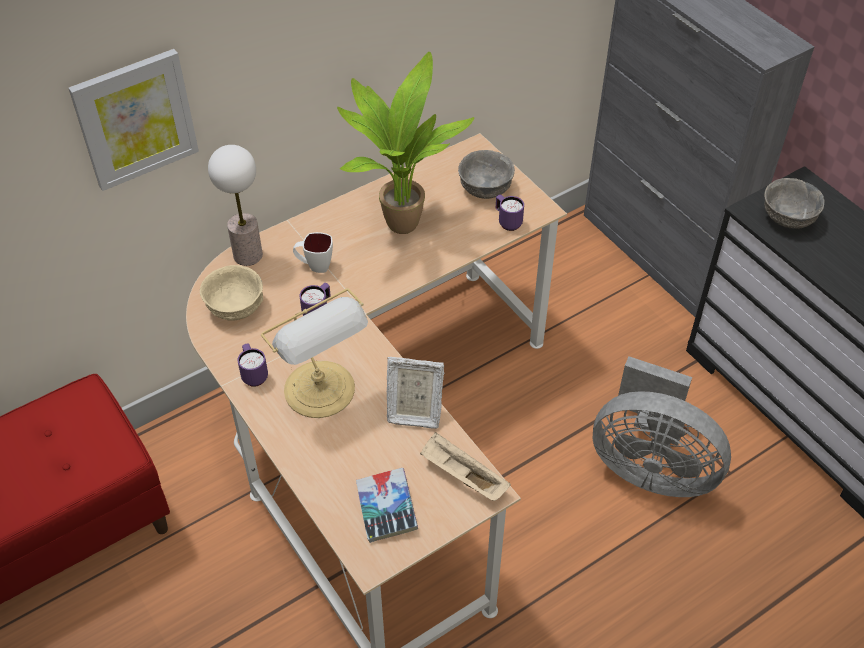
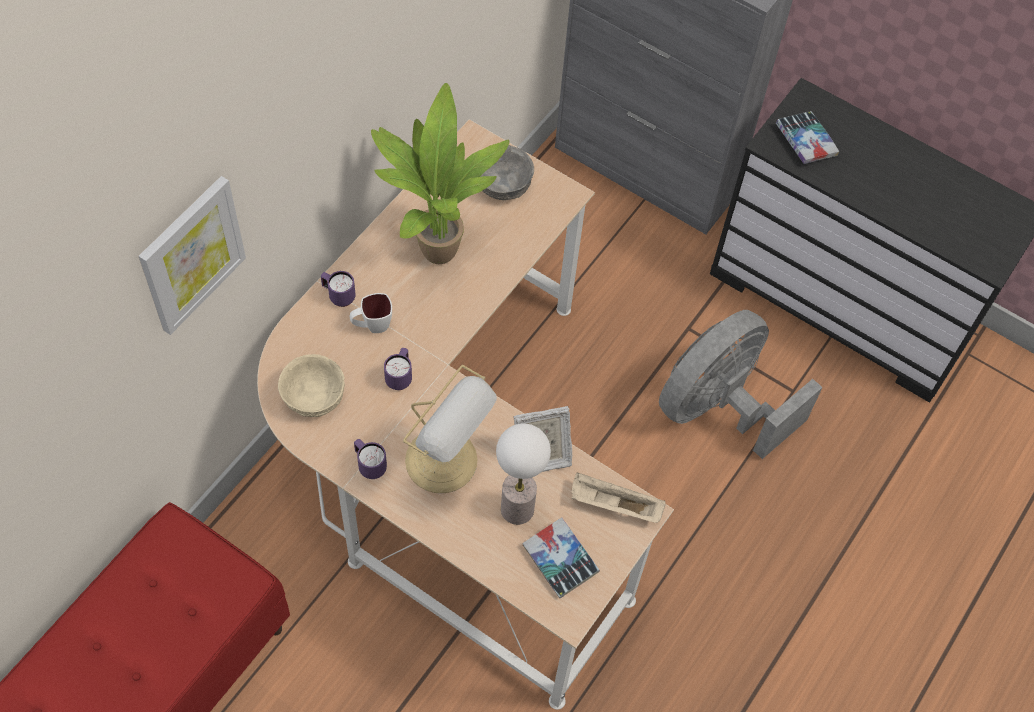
camera: 25 degrees left, 10 degrees up
table lamp [208,145,263,266] -> table lamp moved to [496,423,551,525]
purple mug [495,195,524,231] -> purple mug moved to [321,271,356,307]
grey fan [593,356,731,497] -> grey fan turned 135 degrees clockwise [659,310,823,459]
grey bowl [764,178,825,229] -> book [776,111,839,164]

